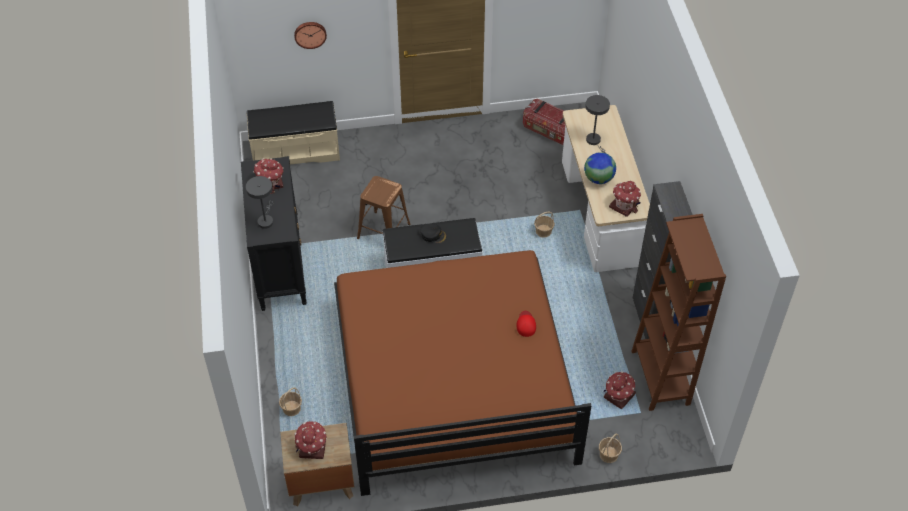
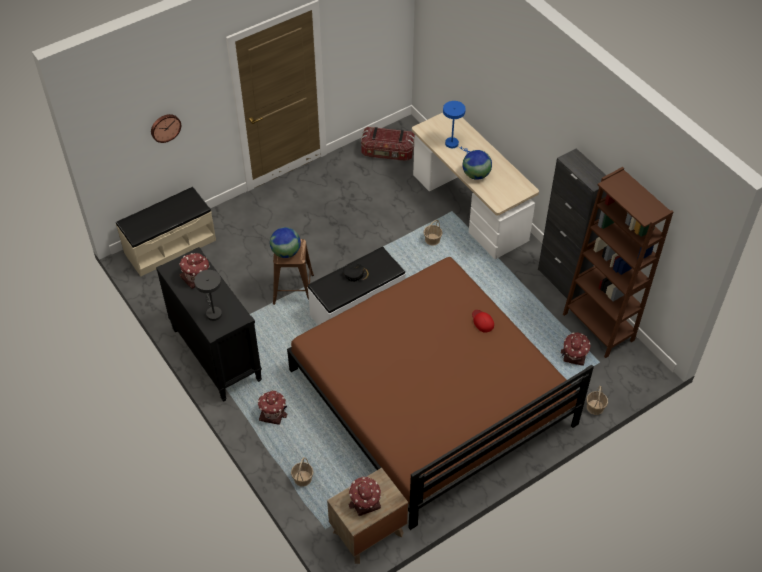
camera: 25 degrees left, 0 degrees up
grey table lamp [585,95,610,153] -> blue table lamp [443,101,471,153]
toy house [609,181,641,217] -> toy house moved to [258,391,287,425]
none -> globe [270,227,301,258]

